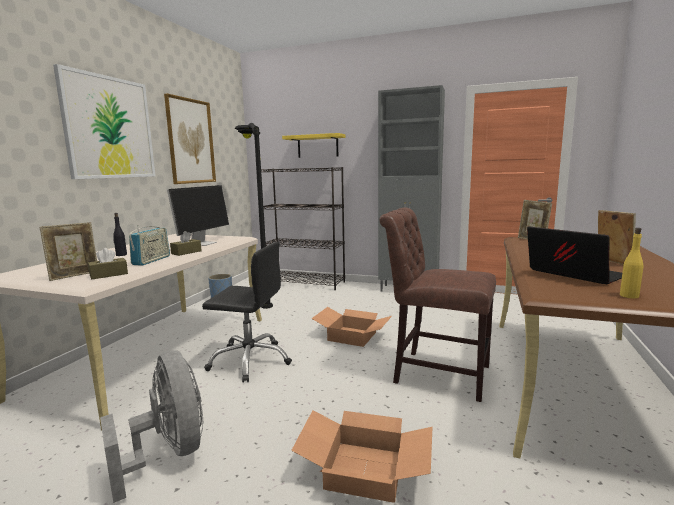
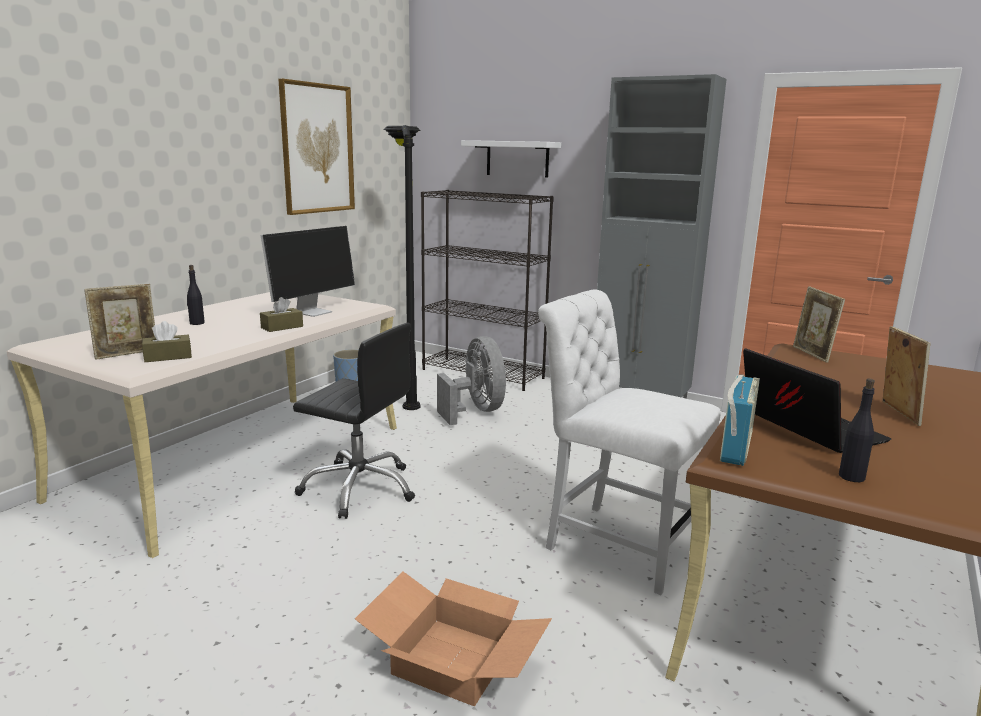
camera: 10 degrees right, 5 degrees up
picture [53,64,156,179] -> none
grey fan [100,351,203,503] -> grey fan moved to [437,336,506,425]
radio [129,225,170,266] -> radio moved to [720,375,760,466]
yellow shelf [282,133,346,158] -> white shelf [461,140,561,178]
cardboard box [311,307,392,347] -> none
brown chair [379,208,496,402] -> white chair [538,289,721,595]
yellow bottle [620,228,643,299] -> black bottle [839,379,875,482]

